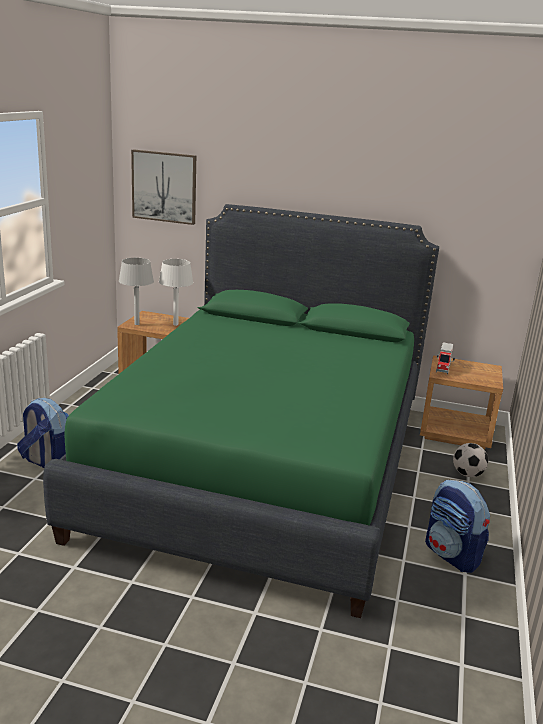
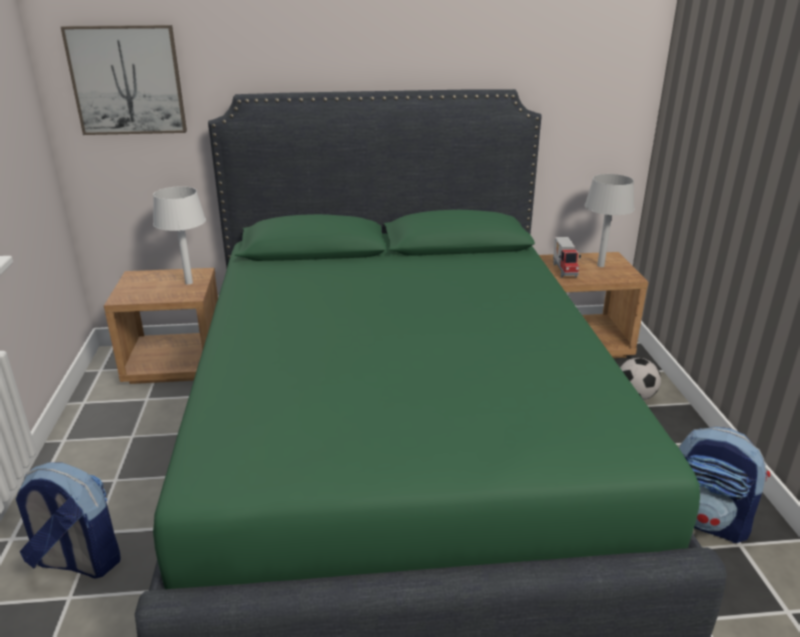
camera: 20 degrees left, 5 degrees up
grey table lamp [119,258,154,325] -> grey table lamp moved to [585,174,634,267]

